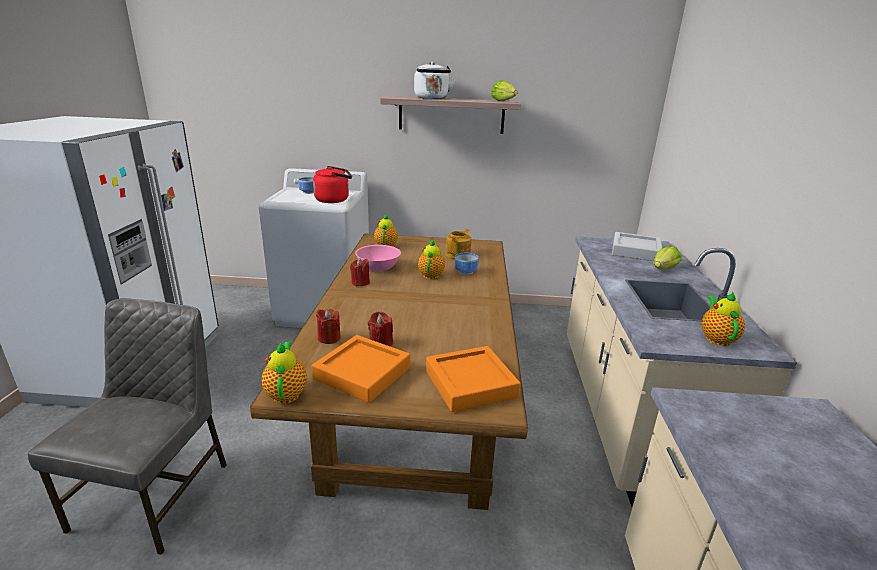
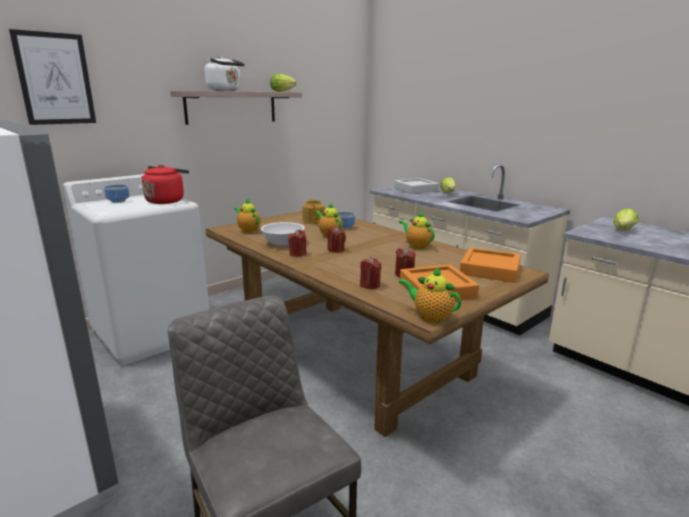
camera: 45 degrees left, 5 degrees down
pink bowl [355,245,401,271] -> white bowl [261,222,305,245]
teapot [702,292,745,346] -> teapot moved to [399,211,435,249]
none -> picture [9,29,96,125]
none -> red candle [327,227,346,253]
none -> lettuce [613,208,639,230]

